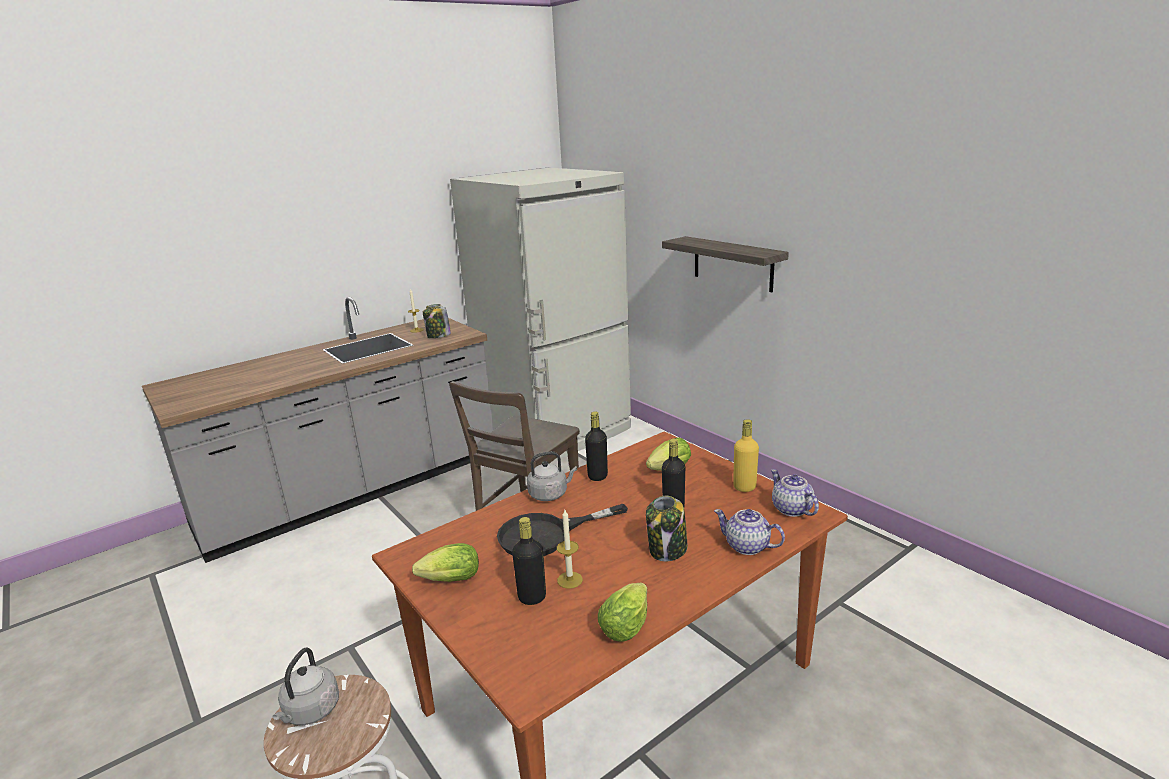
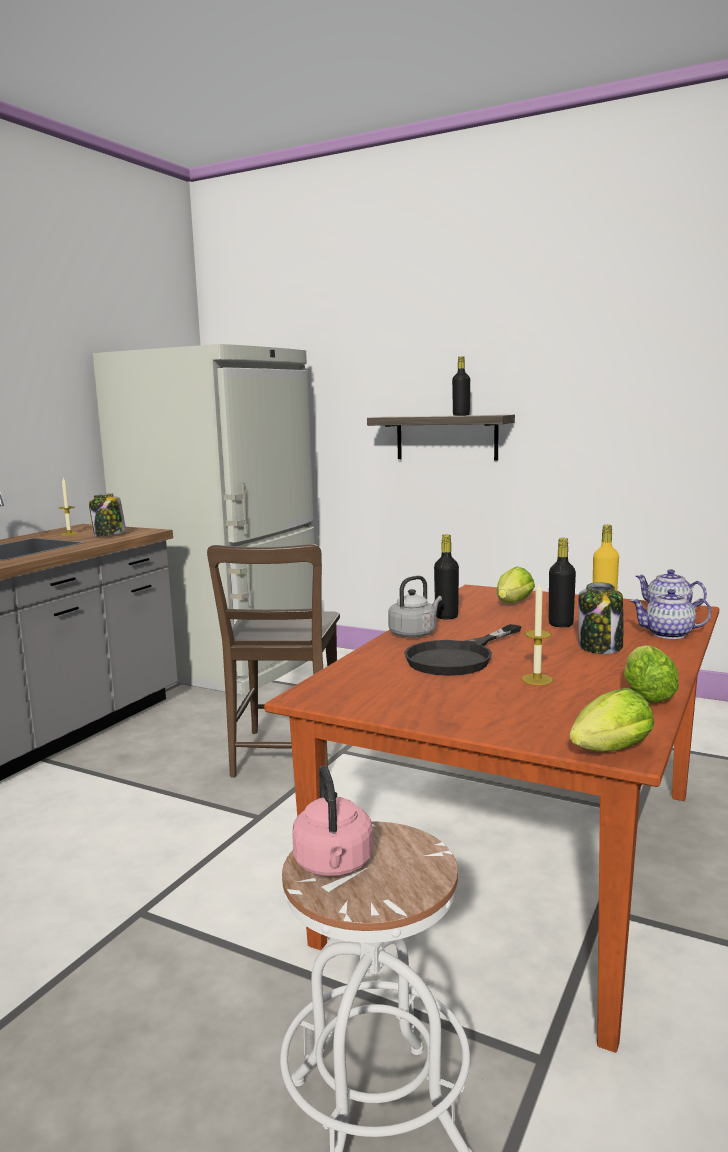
camera: 25 degrees left, 10 degrees down
grey kettle [272,647,339,725] -> pink kettle [292,765,373,877]
lettuce [412,543,479,582] -> lettuce moved to [570,688,654,752]
black bottle [512,517,546,605] -> black bottle moved to [452,356,470,416]

